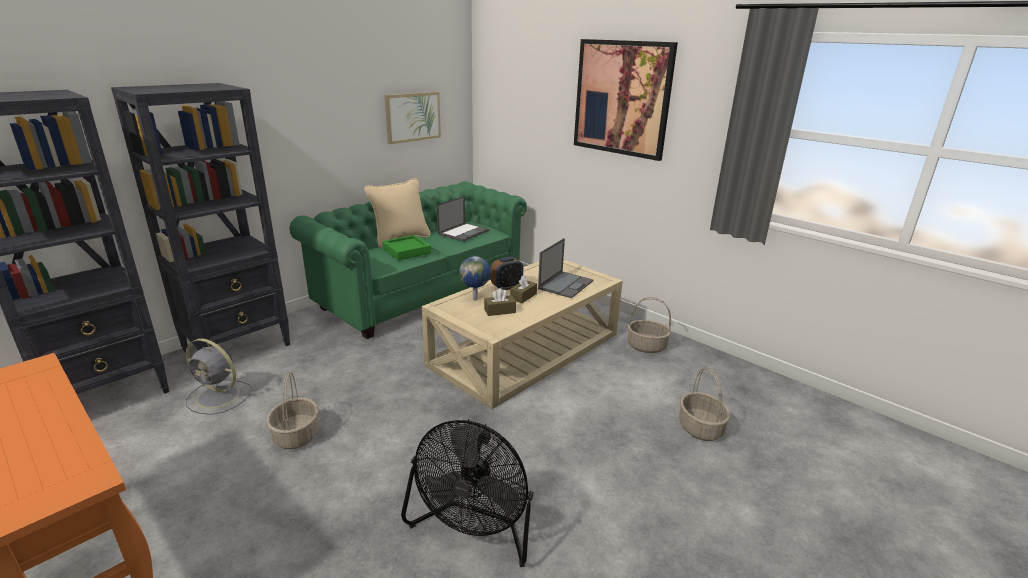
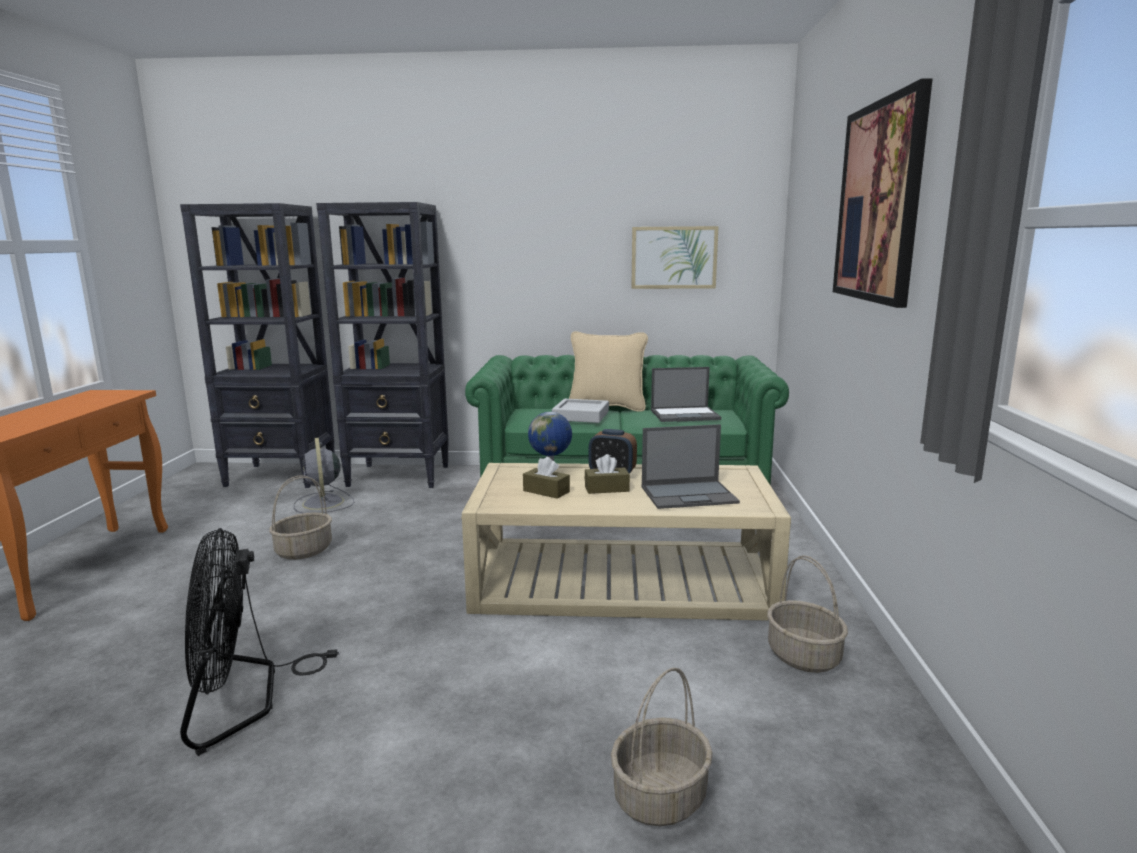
camera: 50 degrees right, 10 degrees down
green tray [382,235,431,260] -> grey tray [552,399,609,423]

